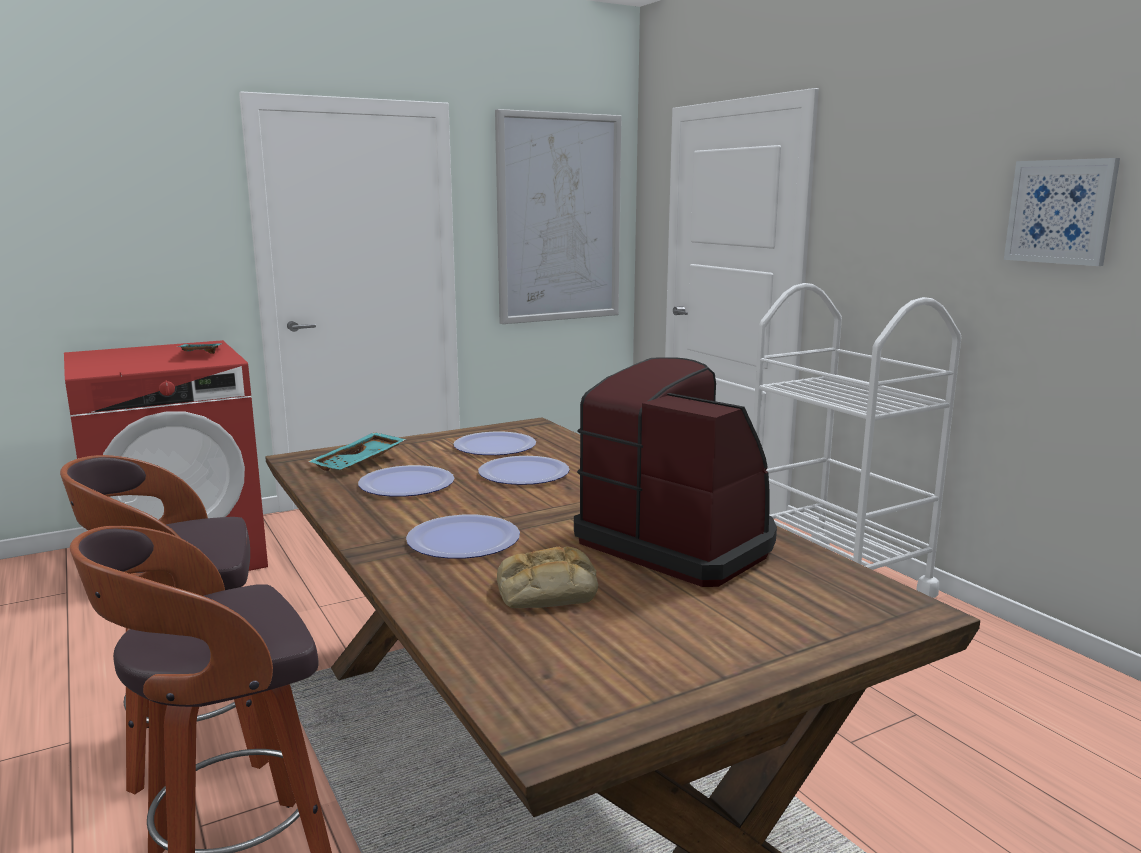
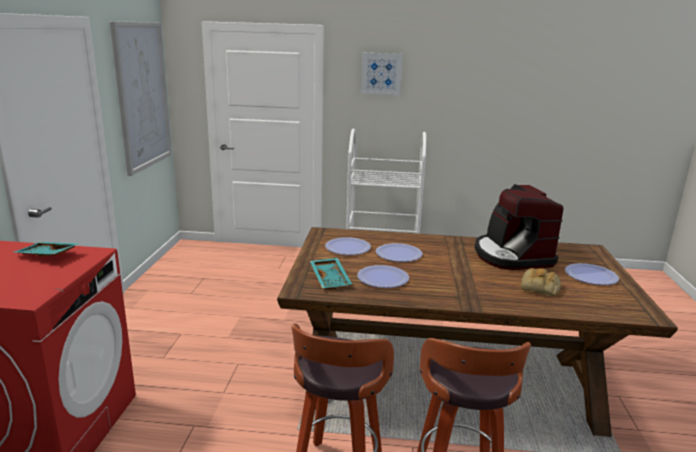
camera: 55 degrees left, 5 degrees up
plate [406,515,520,559] -> plate moved to [565,263,619,285]
coffee machine [574,357,777,587] -> coffee machine turned 90 degrees counterclockwise [475,184,563,270]
picture [1004,158,1120,266] -> picture moved to [361,53,403,95]

